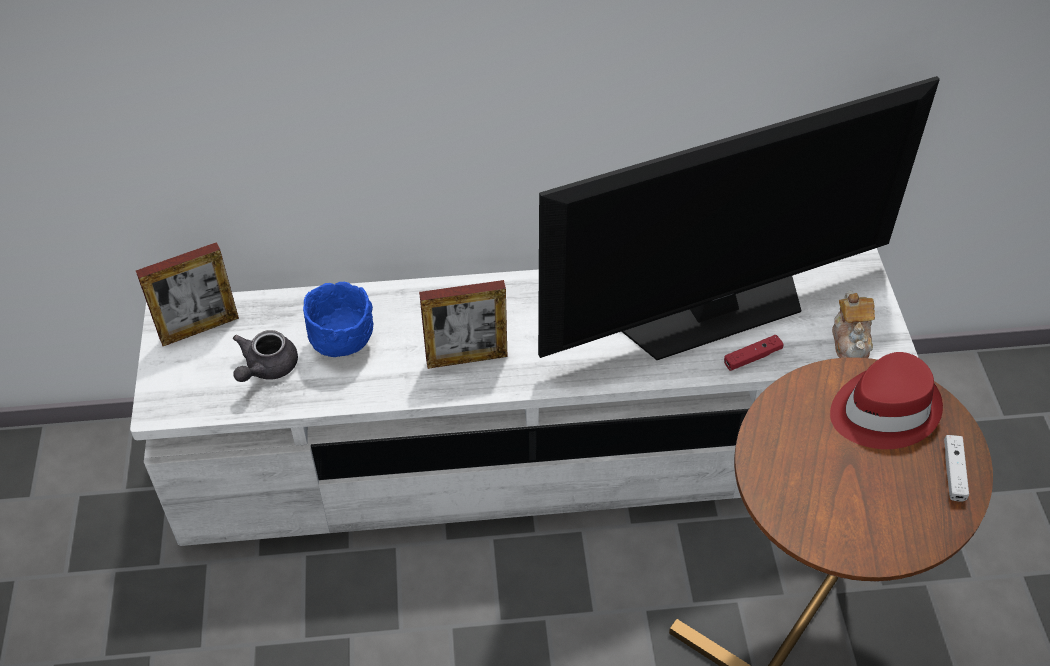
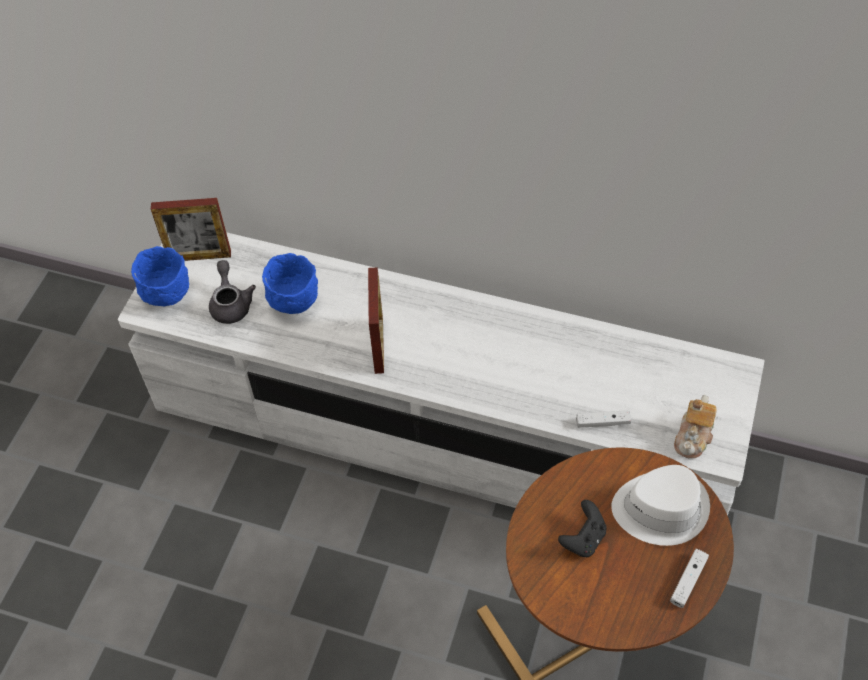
camera: 25 degrees right, 5 degrees up
grey teapot [233,330,298,382] -> grey teapot turned 120 degrees clockwise [209,260,256,324]
picture frame [419,280,507,369] -> picture frame turned 105 degrees counterclockwise [368,267,384,374]
television [538,76,940,360] -> none
red game controller [724,335,784,371] -> white game controller [576,410,631,428]
red hat [830,352,943,449] -> white hat [611,465,710,546]
none -> blue bowl [131,246,189,306]
none -> black game controller [558,500,607,557]

